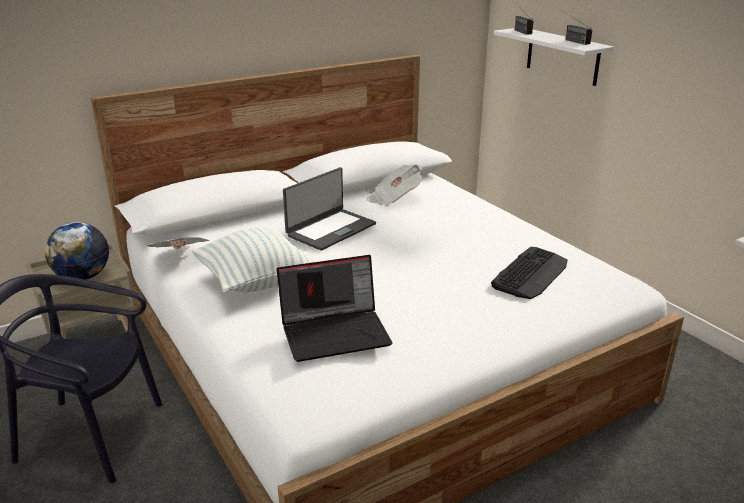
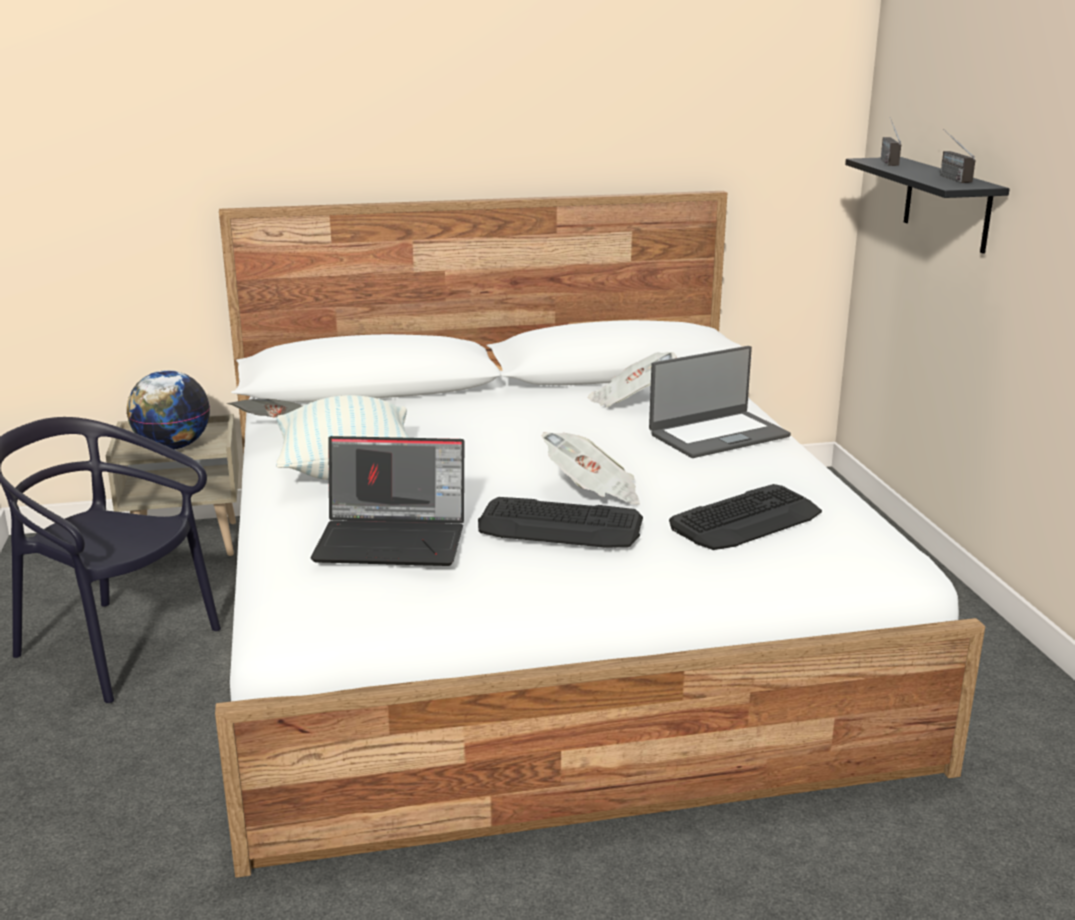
camera: 20 degrees right, 5 degrees down
laptop [283,167,376,251] -> laptop moved to [649,346,791,458]
white shelf [494,28,615,86] -> black shelf [845,157,1010,254]
none -> keyboard [478,497,643,548]
none -> newspaper [542,432,640,505]

